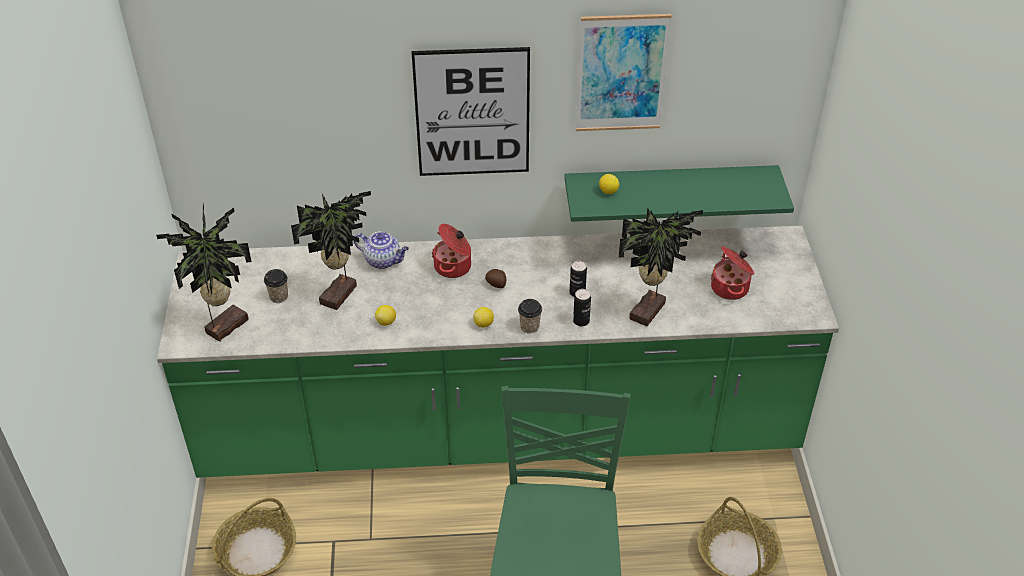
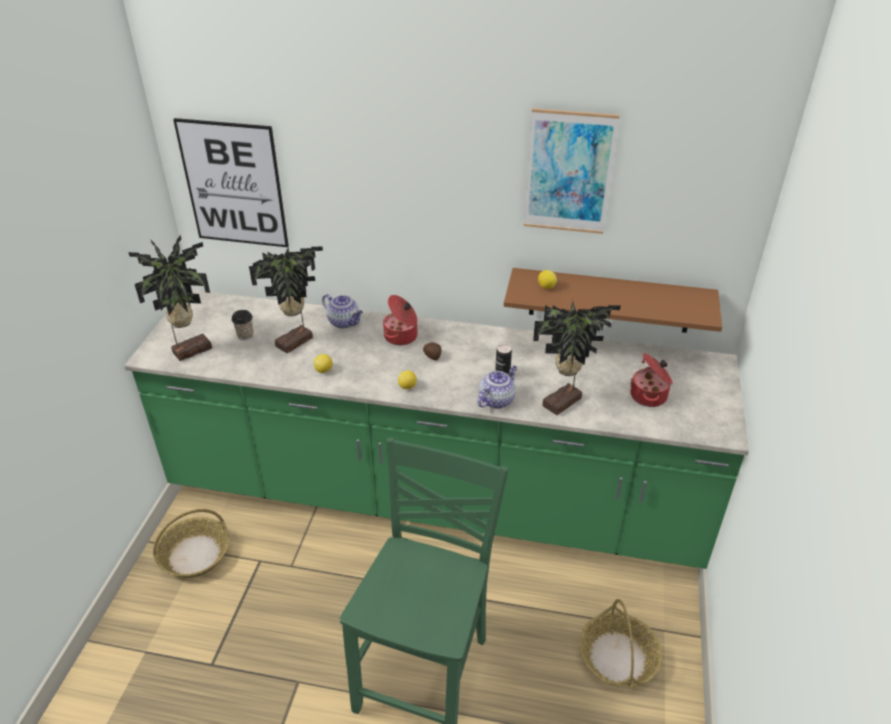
camera: 15 degrees right, 5 degrees down
picture [412,47,530,176] -> picture moved to [173,118,289,247]
cup [518,299,542,334] -> none
green shelf [564,165,794,222] -> brown shelf [504,268,722,333]
can [573,289,591,326] -> teapot [477,366,517,409]

